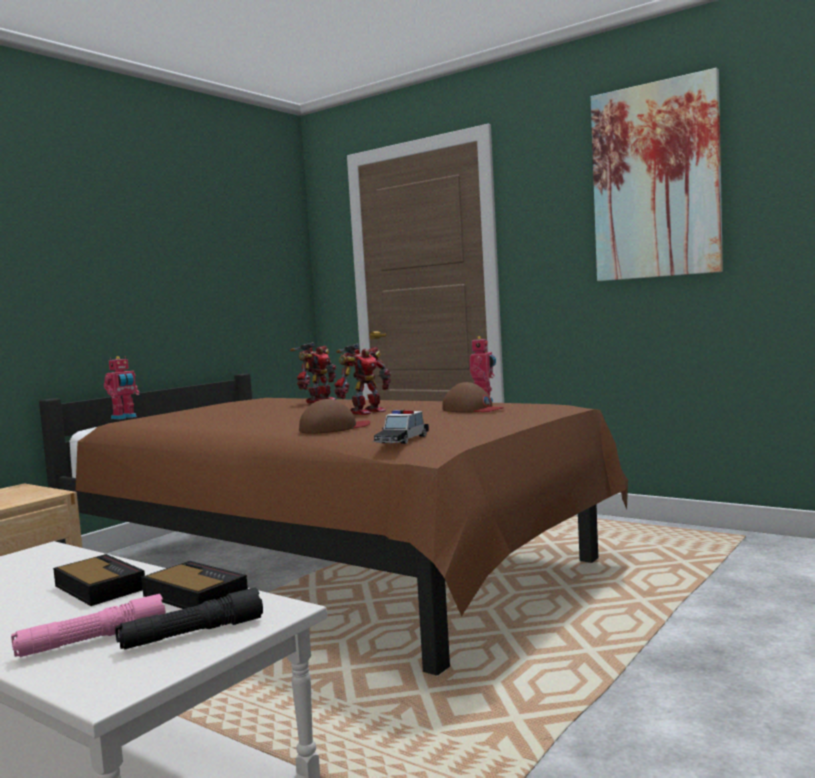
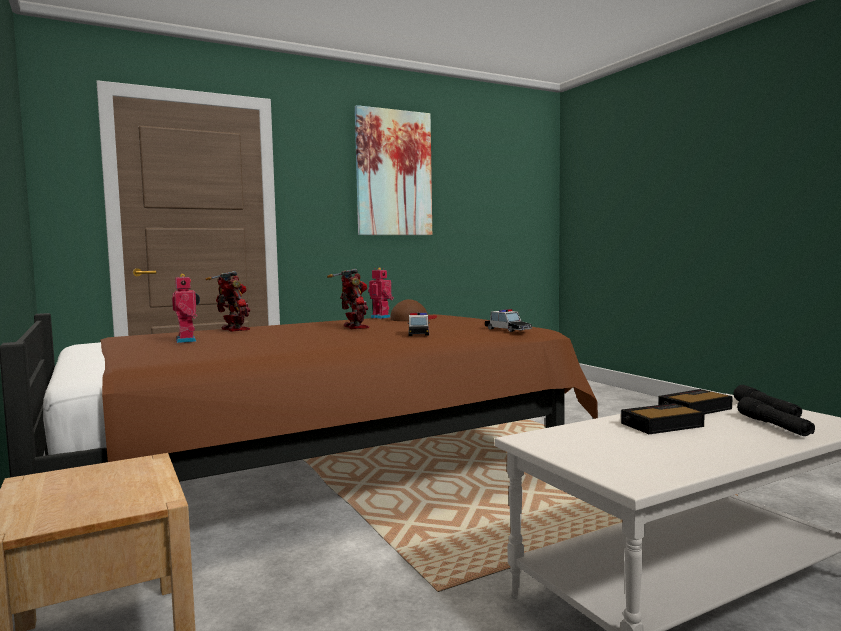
camera: 65 degrees left, 0 degrees up
pink flashlight [11,594,166,657] -> black flashlight [737,397,815,436]
toy robot [104,356,140,420] -> toy robot moved to [172,274,200,343]
brown cap [299,399,370,434] -> toy car [408,312,430,336]

